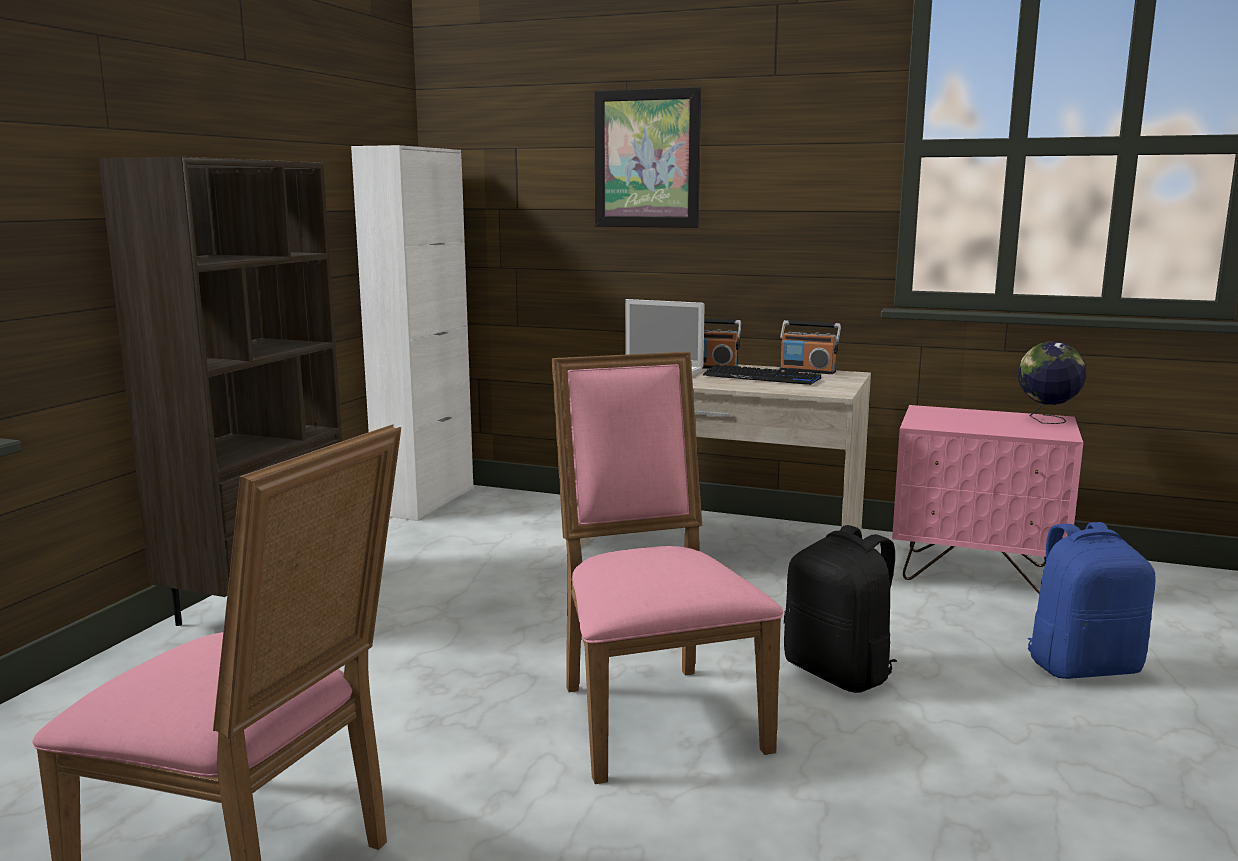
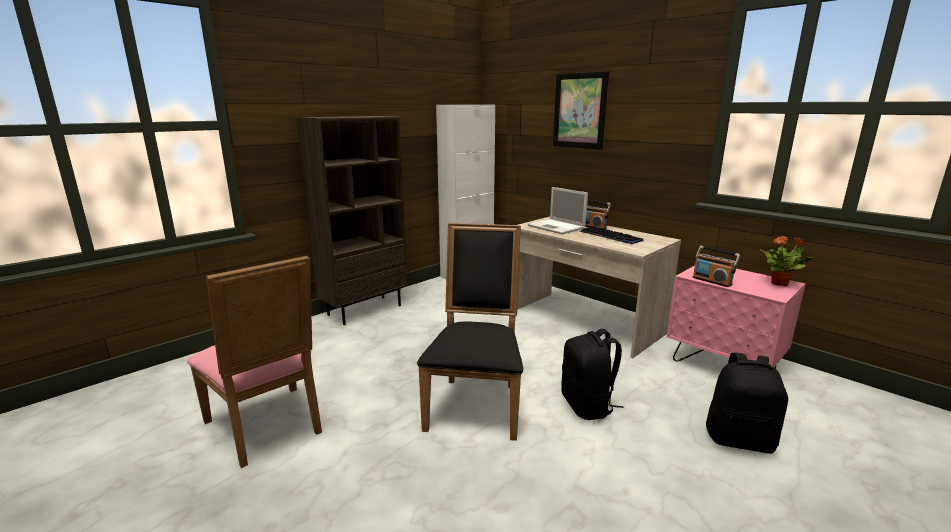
camera: 25 degrees right, 5 degrees up
pink chair [552,352,783,784] -> black chair [417,223,523,441]
radio [780,320,841,374] -> radio moved to [693,246,740,287]
globe [1018,342,1086,424] -> potted plant [760,236,815,286]
blue backpack [1028,522,1156,679] -> black backpack [706,353,788,454]

